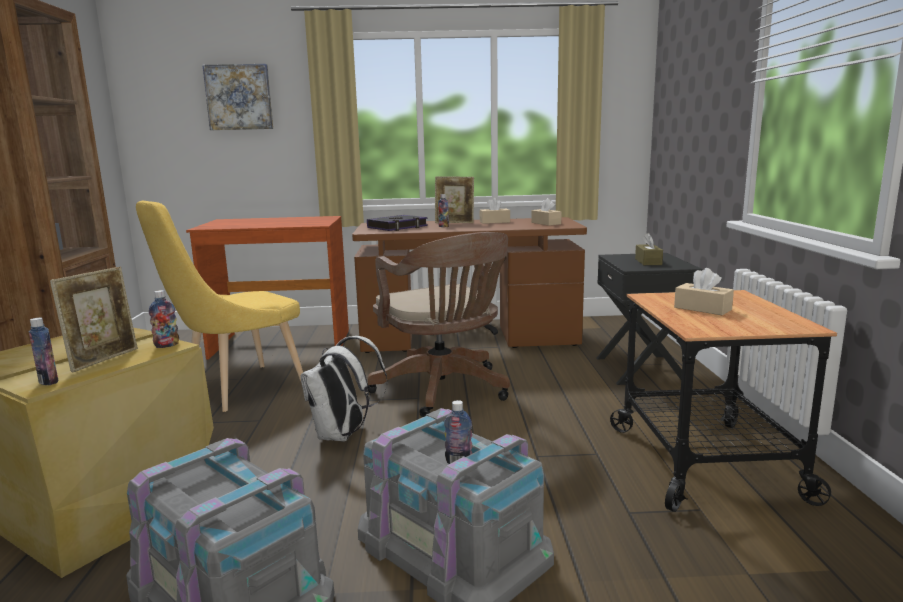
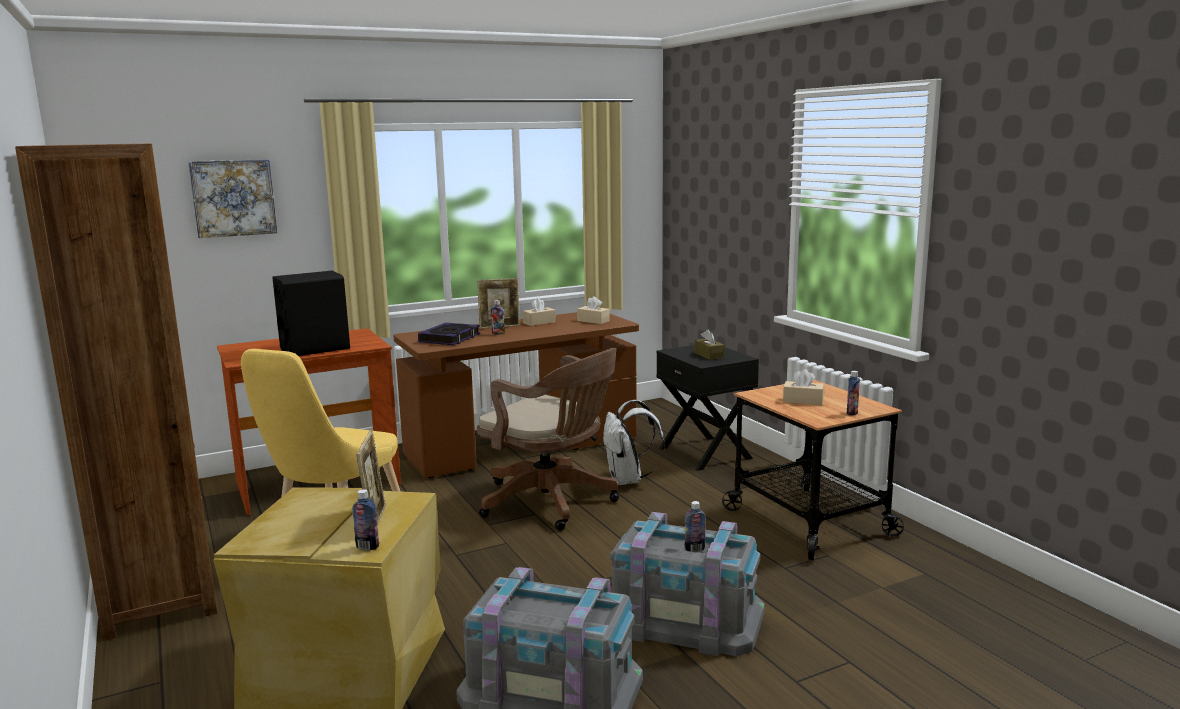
camera: 25 degrees left, 0 degrees up
bottle [149,290,179,348] -> bottle moved to [847,371,860,416]
white backpack [300,336,388,442] -> white backpack moved to [603,400,665,485]
none -> black speaker [273,270,350,356]

